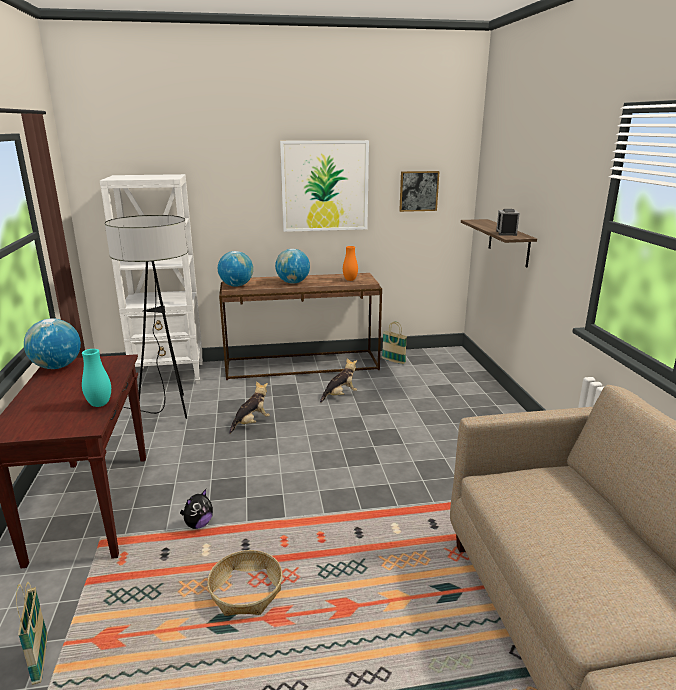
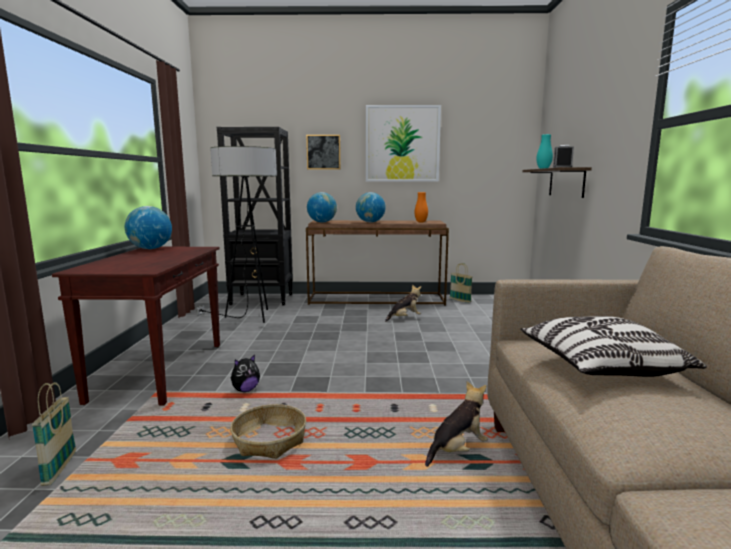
camera: 10 degrees right, 10 degrees down
turquoise vase [82,349,111,407] -> turquoise vase moved to [536,134,553,169]
white bookcase [100,174,203,384] -> black bookcase [217,127,293,305]
plush toy [229,381,270,434] -> plush toy moved to [425,381,488,467]
picture [399,171,439,212] -> picture moved to [306,135,341,170]
none -> pillow [520,316,707,377]

